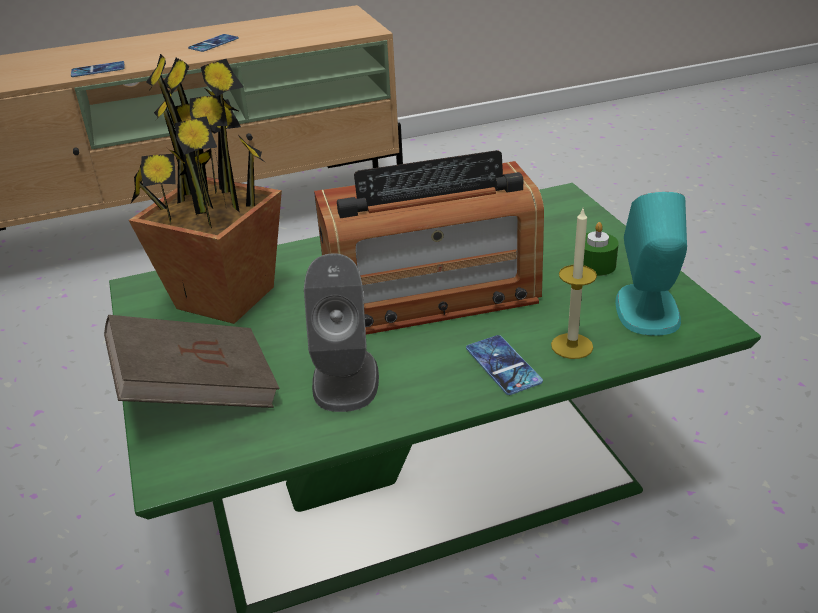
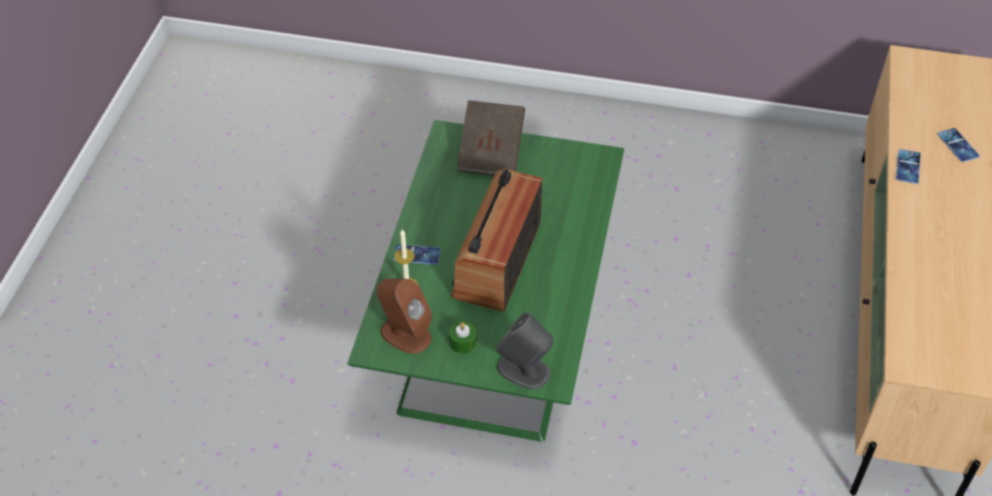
camera: 120 degrees right, 15 degrees up
potted plant [129,54,282,324] -> none
phone [188,34,239,52] -> phone moved to [937,128,980,162]
grey speaker [304,253,379,412] -> grey speaker moved to [496,313,553,390]
turquoise speaker [616,192,687,336] -> brown speaker [377,279,432,354]

